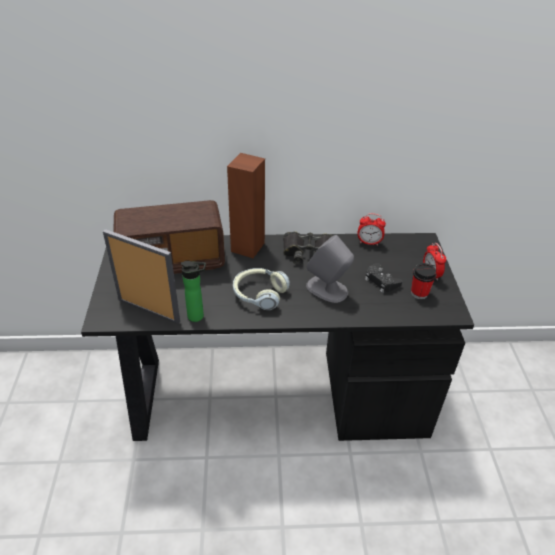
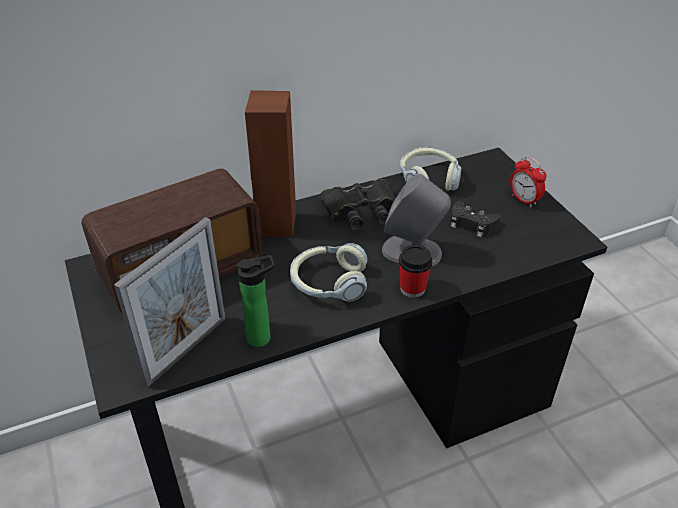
camera: 20 degrees left, 0 degrees up
picture frame [103,229,180,324] -> picture frame turned 120 degrees clockwise [114,217,226,388]
alarm clock [357,213,386,246] -> headphones [400,147,461,191]
cup [411,263,437,299] -> cup moved to [399,245,433,298]

